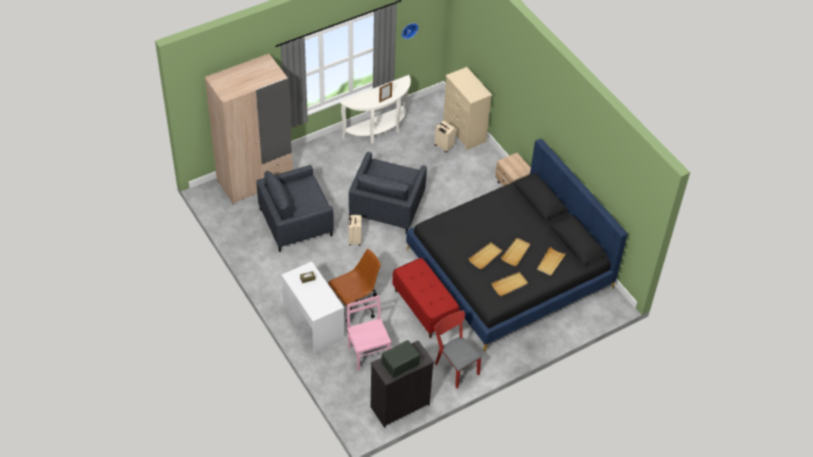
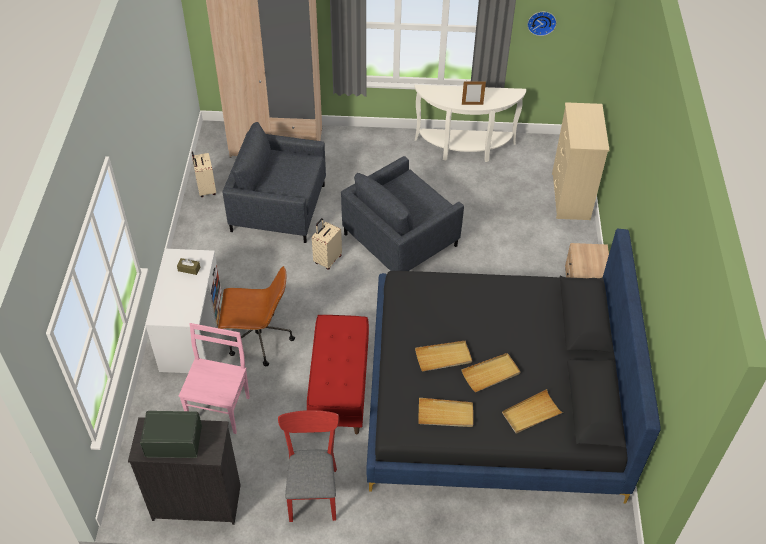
camera: 35 degrees right, 0 degrees up
beige suitcase [434,121,456,152] -> beige suitcase moved to [192,151,216,197]

